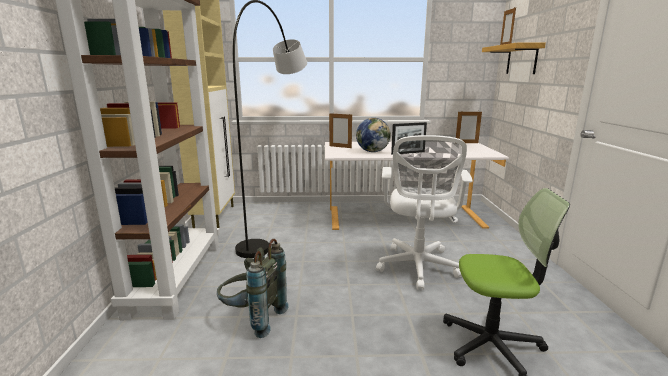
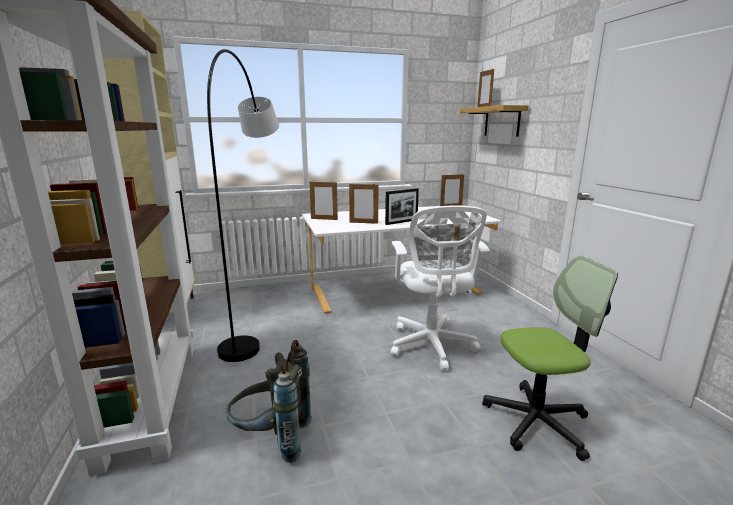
camera: 15 degrees left, 0 degrees up
globe [356,118,391,152] -> picture frame [349,183,379,224]

